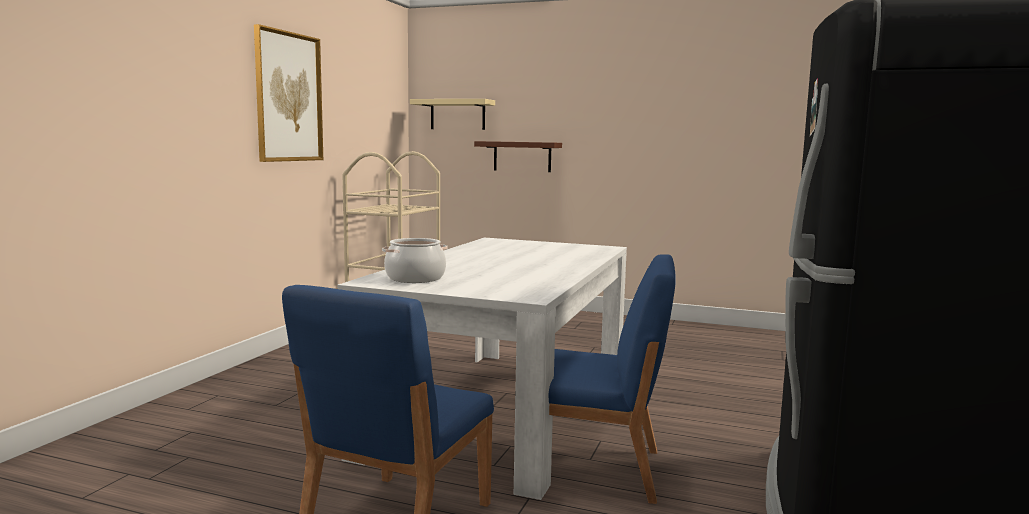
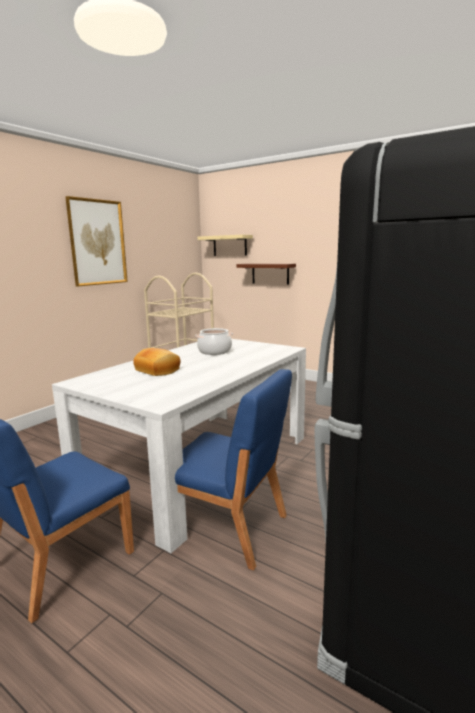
camera: 15 degrees right, 5 degrees up
cooking pot [382,238,447,283] -> cooking pot moved to [195,328,233,355]
none -> bread [133,348,180,376]

